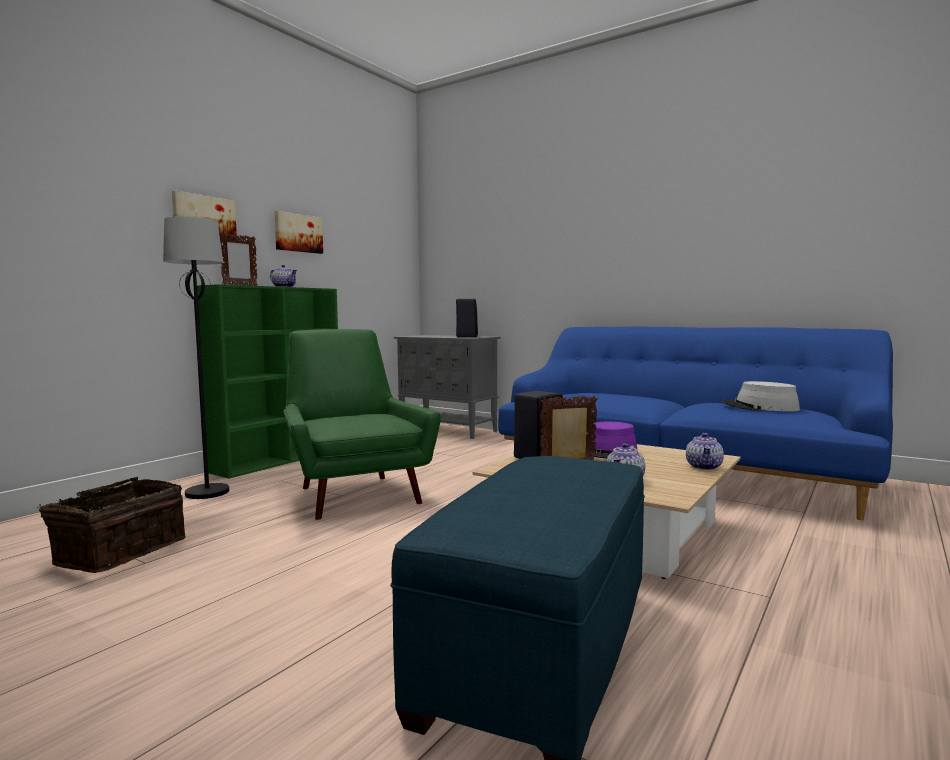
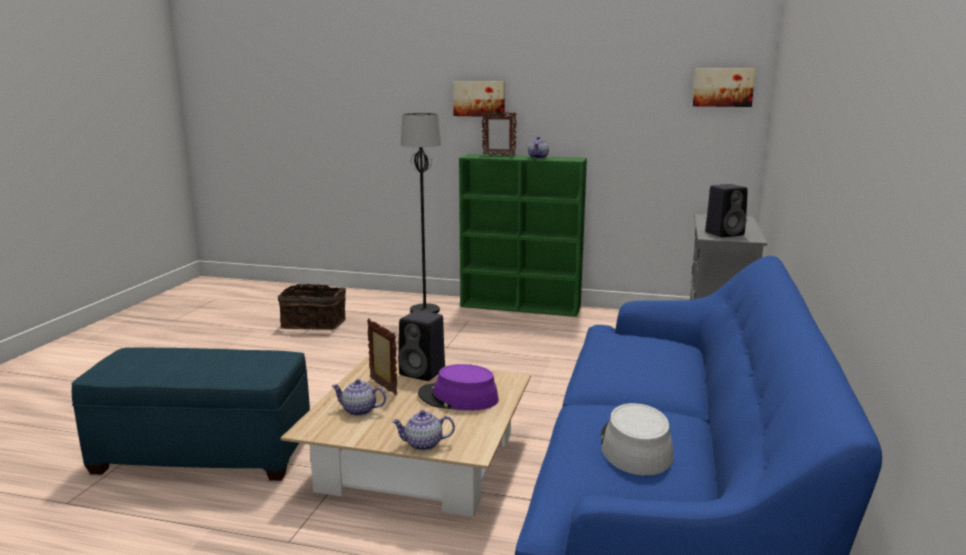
camera: 70 degrees right, 10 degrees up
picture [274,211,323,254] -> picture moved to [693,68,756,107]
green armchair [284,329,442,520] -> none

